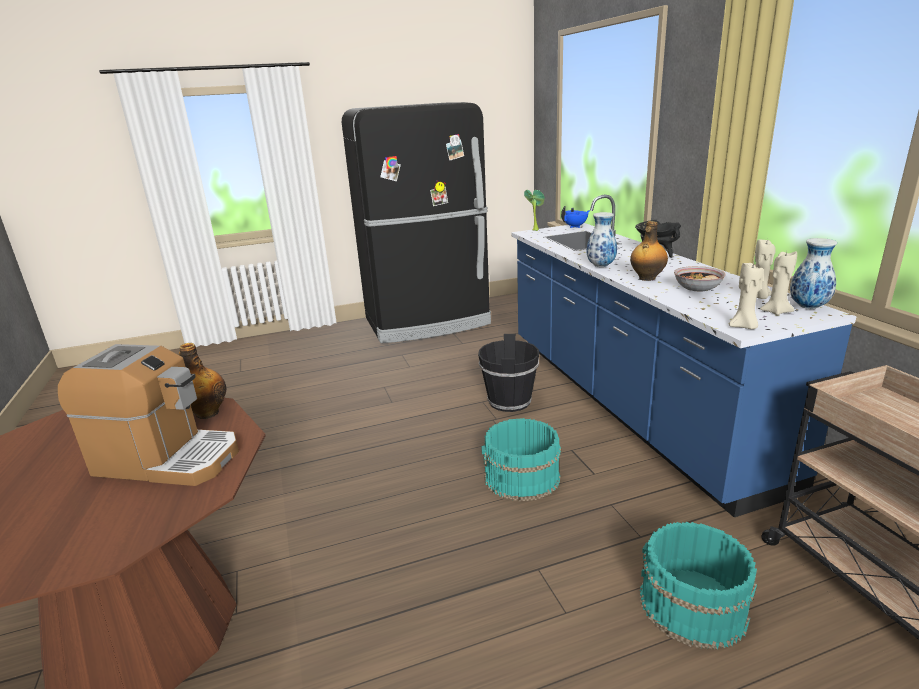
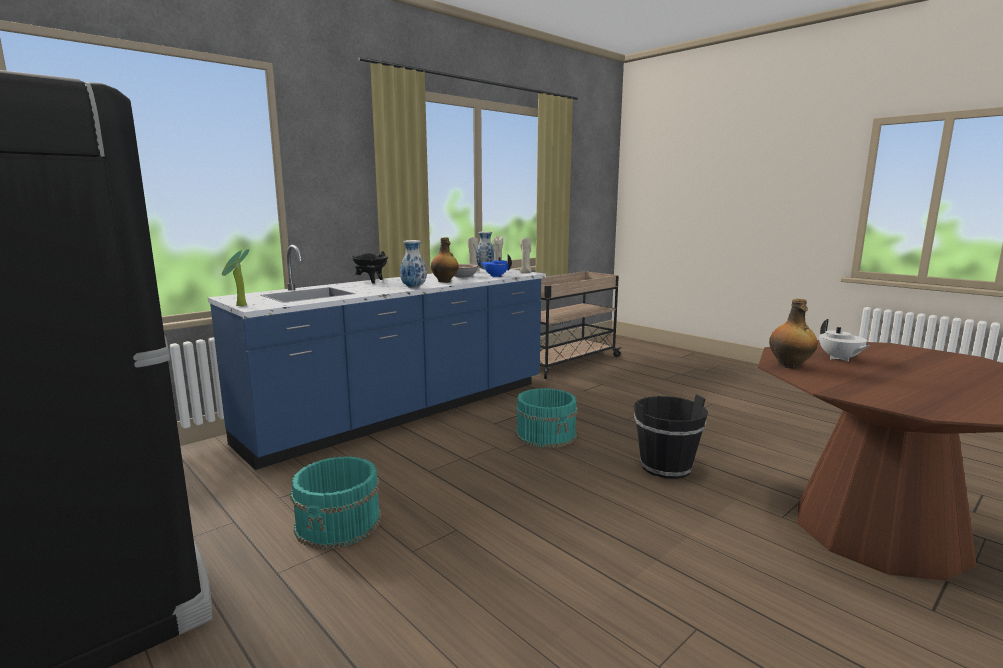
camera: 115 degrees left, 10 degrees down
coffee machine [58,344,239,486] -> white teapot [819,319,870,362]
black bucket [478,334,539,412] -> black bucket moved to [634,394,708,479]
blue teapot [561,206,590,228] -> blue teapot moved to [480,254,512,277]
turquoise bucket [640,522,757,650] -> turquoise bucket moved to [290,456,381,549]

